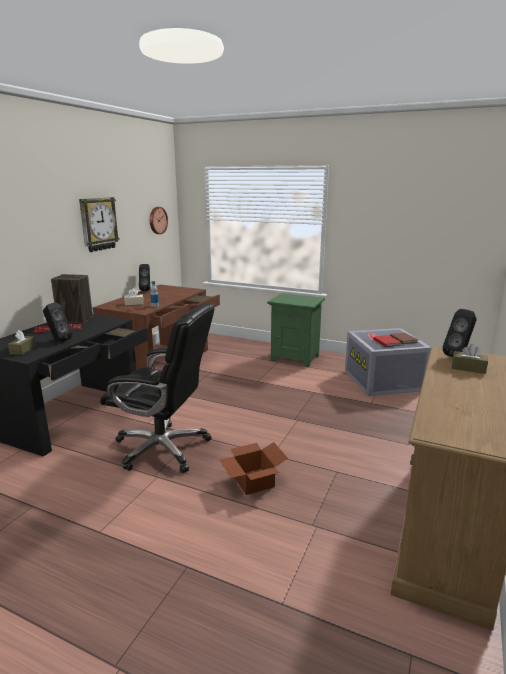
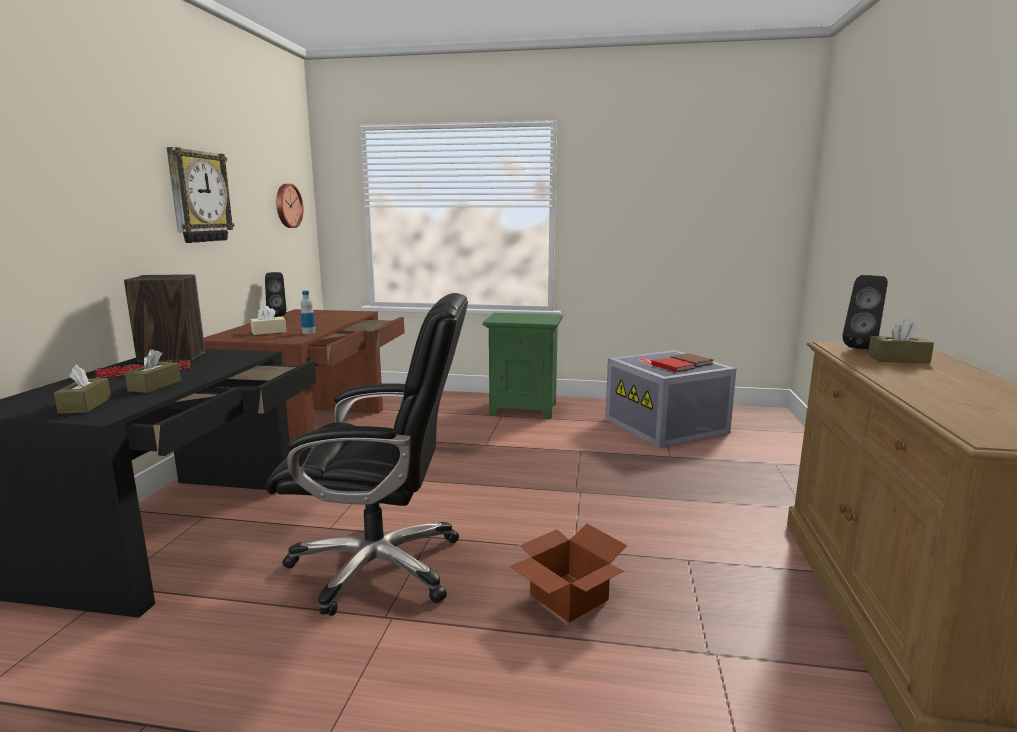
camera: 15 degrees left, 5 degrees down
black speaker [43,302,72,342] -> brown tissue box [125,349,181,393]

